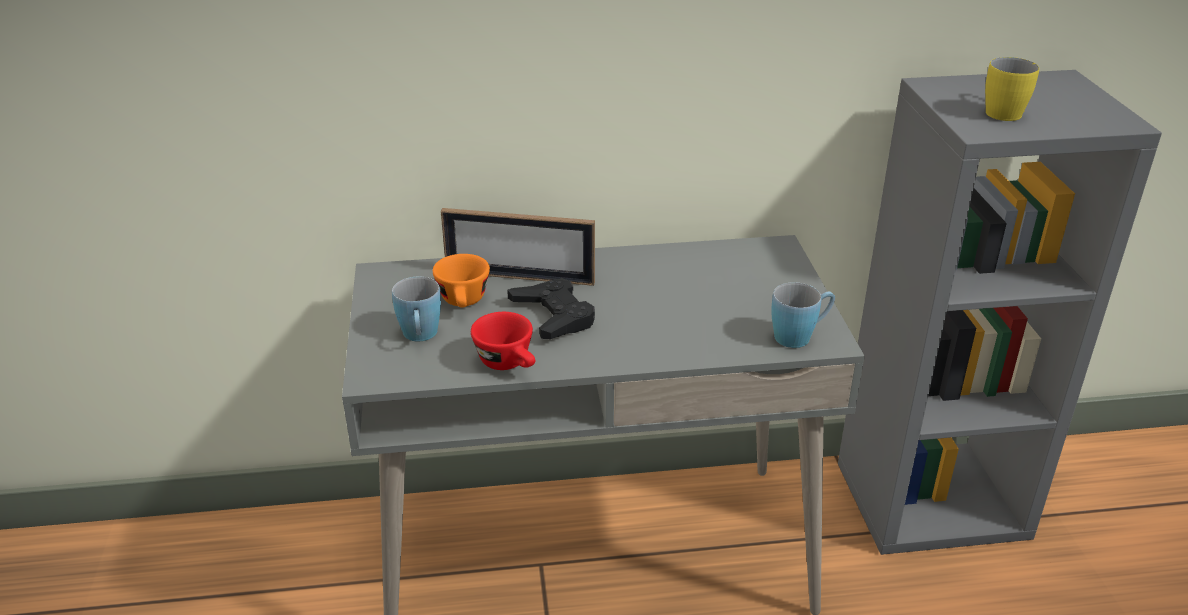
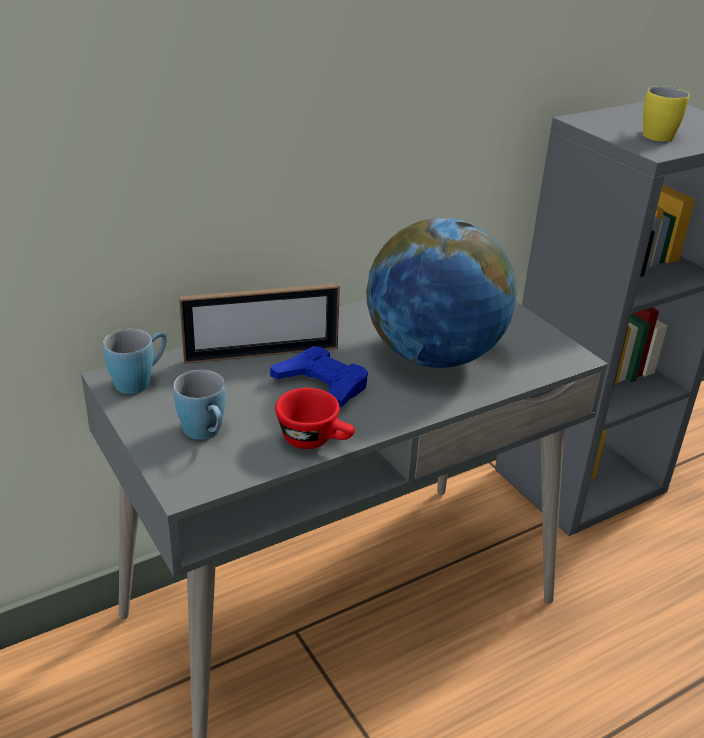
camera: 25 degrees left, 0 degrees up
orange cup [433,254,490,307] -> none
black game controller [507,278,595,339] -> blue game controller [270,346,368,407]
blue mug [771,282,835,348] -> blue mug moved to [103,329,167,394]
none -> globe [366,218,517,368]

